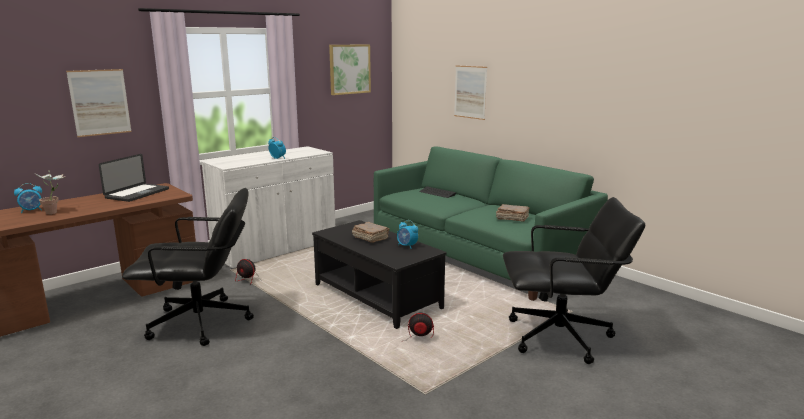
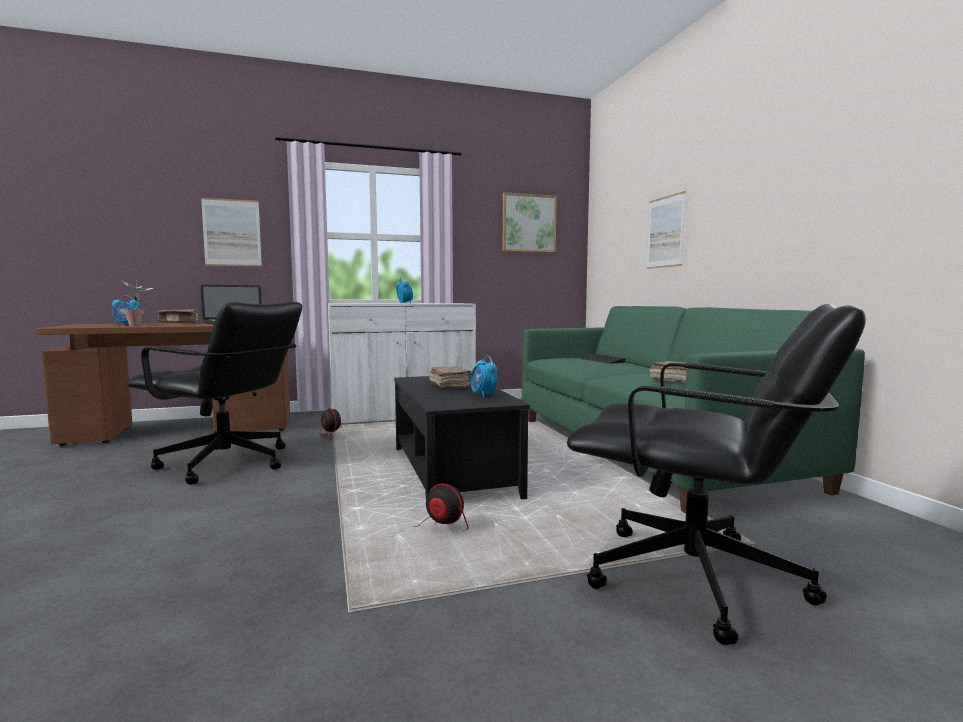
camera: 25 degrees right, 10 degrees down
none -> brown book [157,309,199,323]

